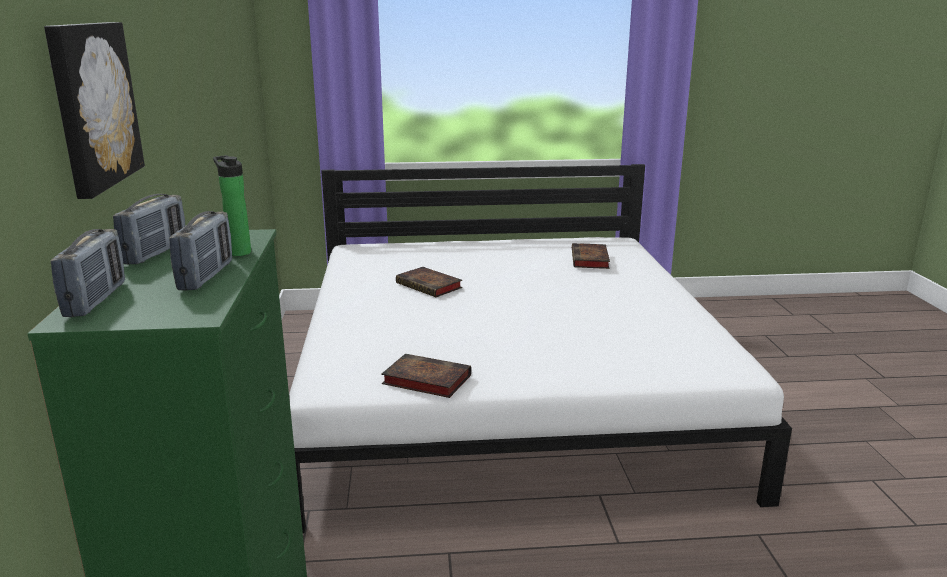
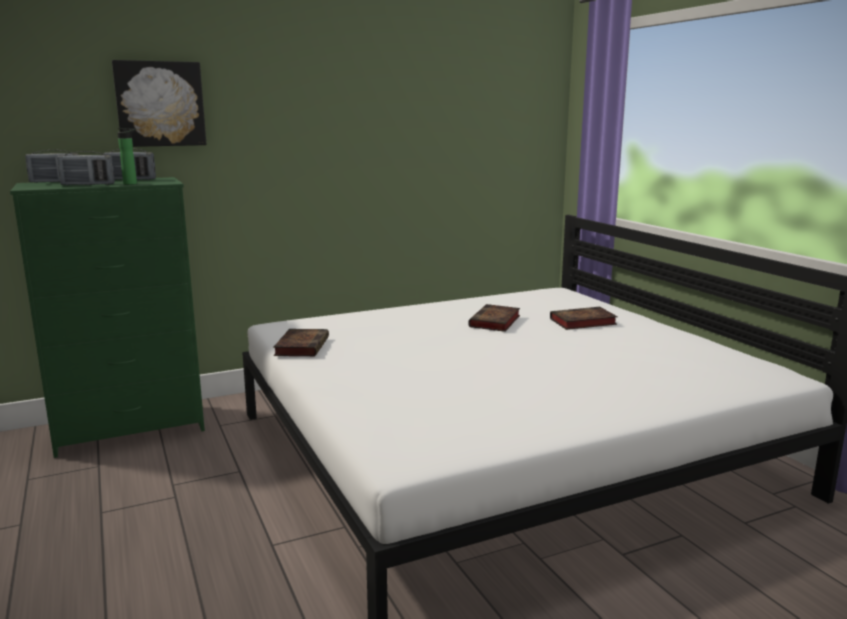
camera: 70 degrees right, 5 degrees down
book [572,243,610,269] -> book moved to [550,307,618,330]

